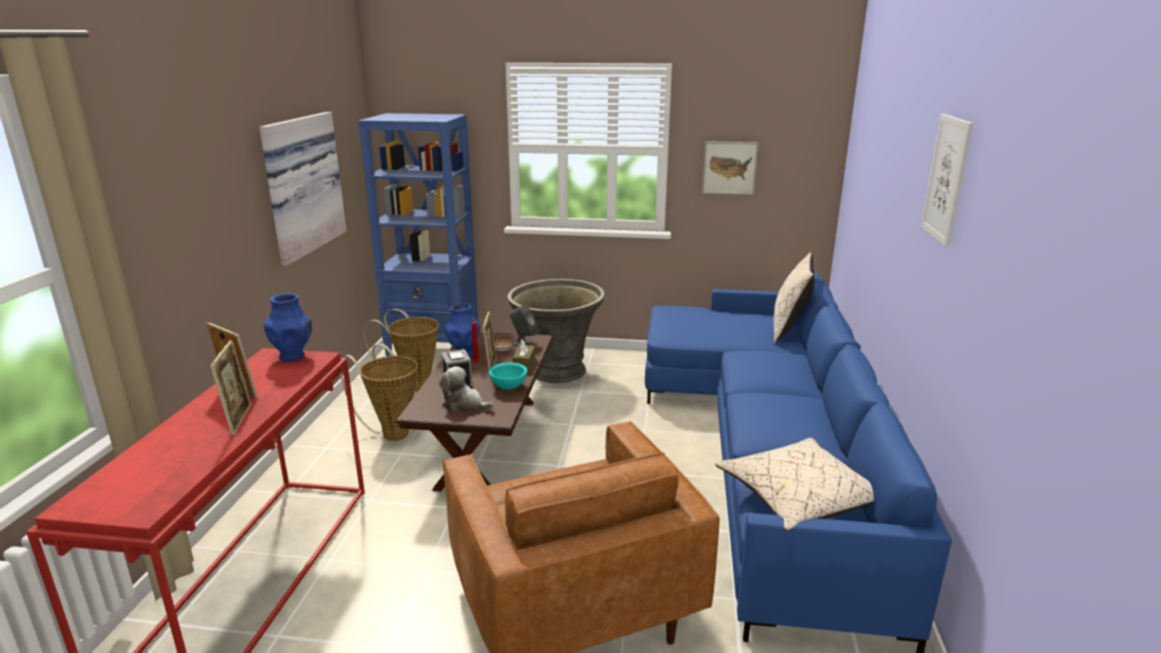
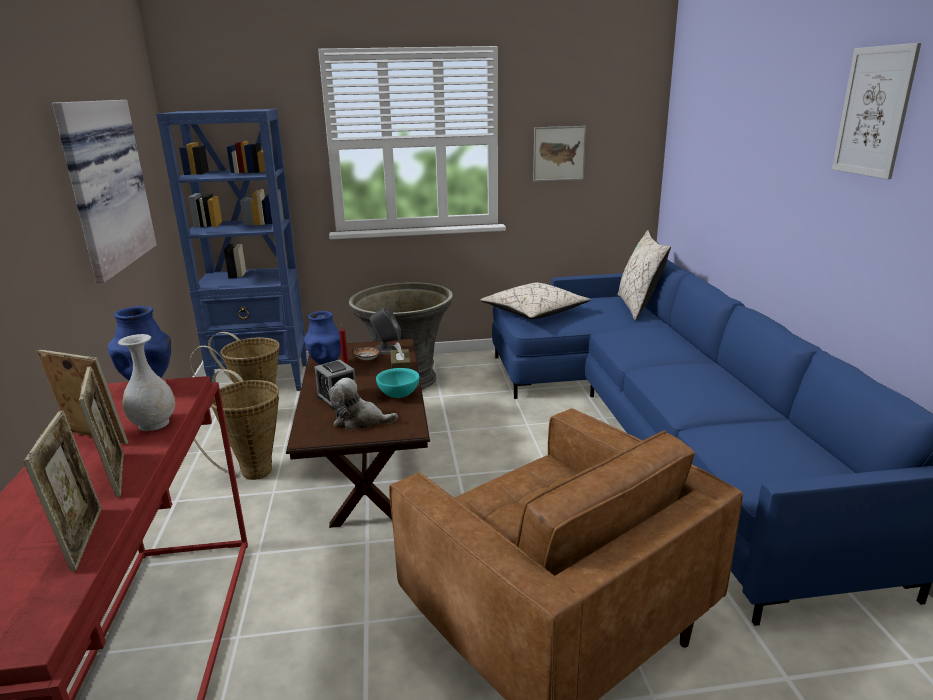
camera: 15 degrees left, 0 degrees up
picture frame [483,311,496,370] -> picture frame moved to [23,410,102,572]
beige pillow [715,438,874,531] -> beige pillow moved to [480,282,591,319]
none -> white vase [118,334,175,431]

